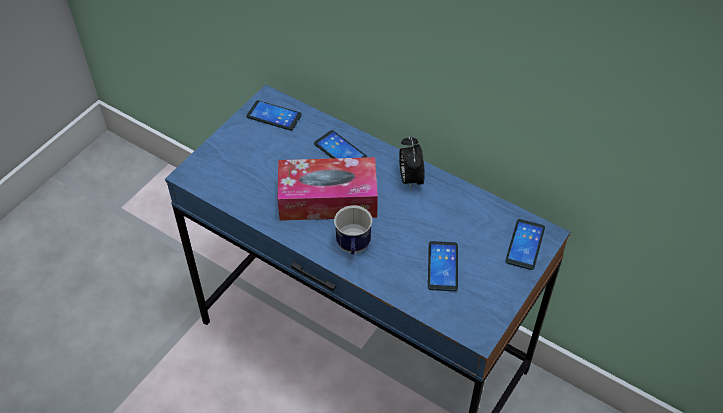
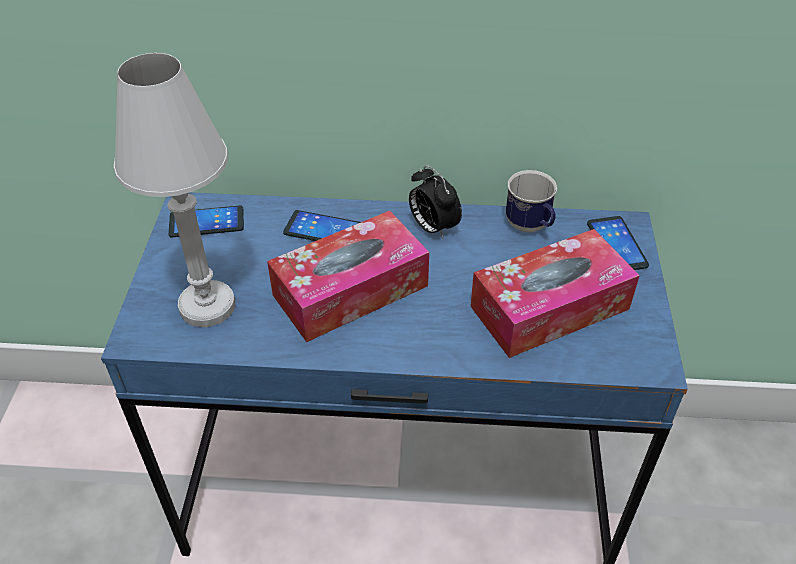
camera: 30 degrees left, 5 degrees down
mug [334,205,372,255] -> mug moved to [506,170,557,232]
phone [428,241,458,291] -> tissue box [470,229,640,358]
none -> white table lamp [114,53,235,328]

